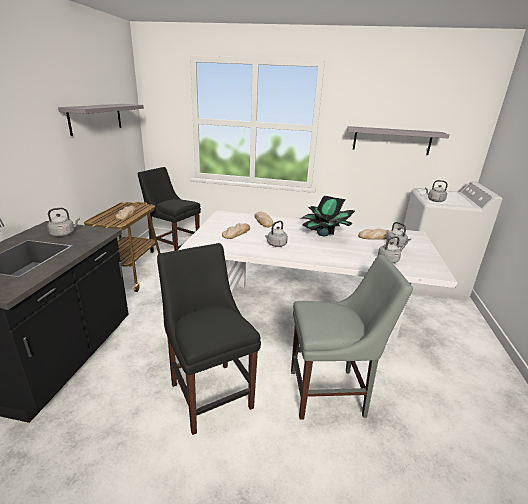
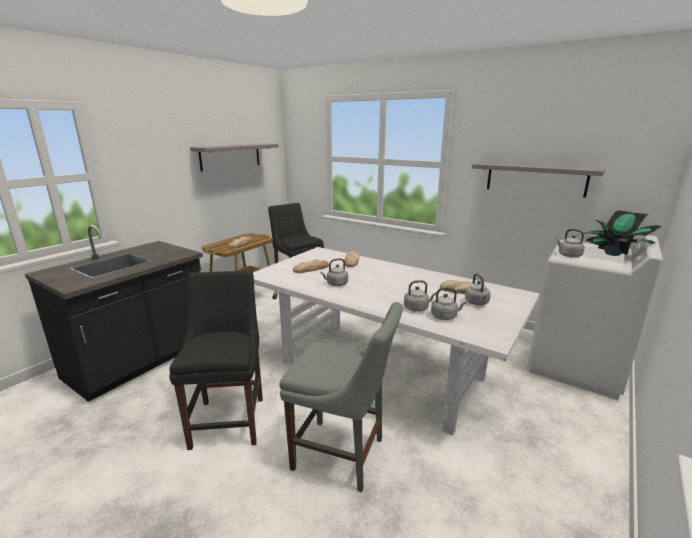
camera: 25 degrees right, 5 degrees down
grey kettle [47,208,80,237] -> grey kettle moved to [404,280,436,312]
potted plant [298,196,355,236] -> potted plant moved to [580,210,662,256]

